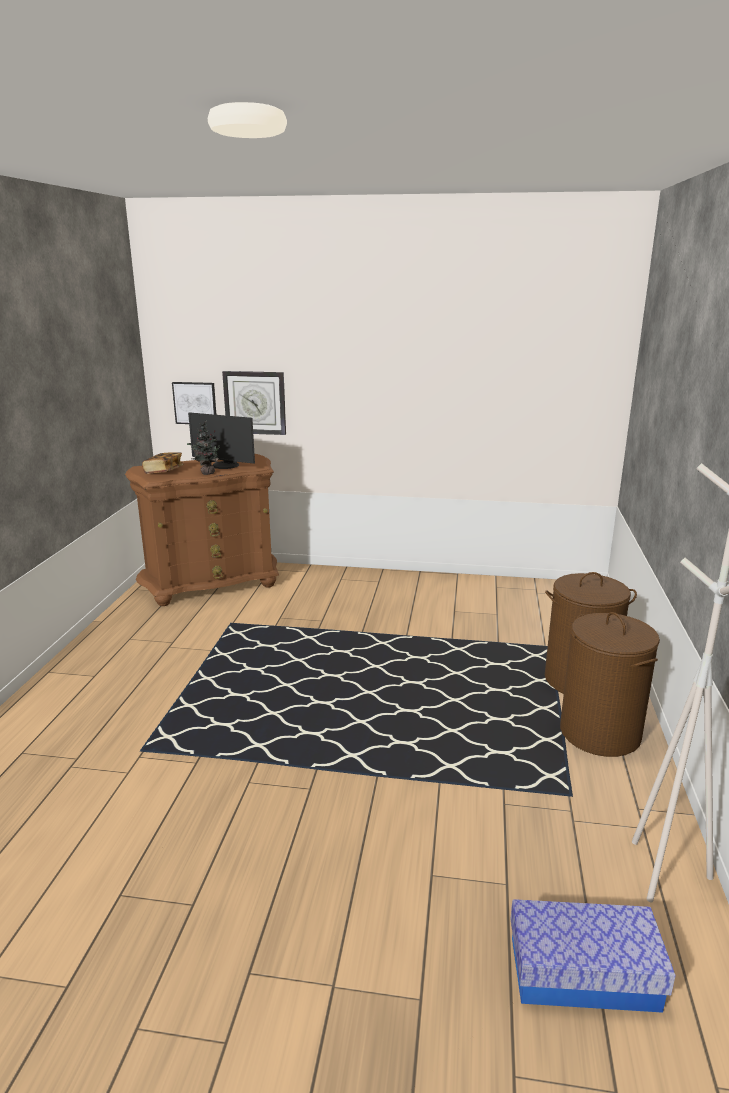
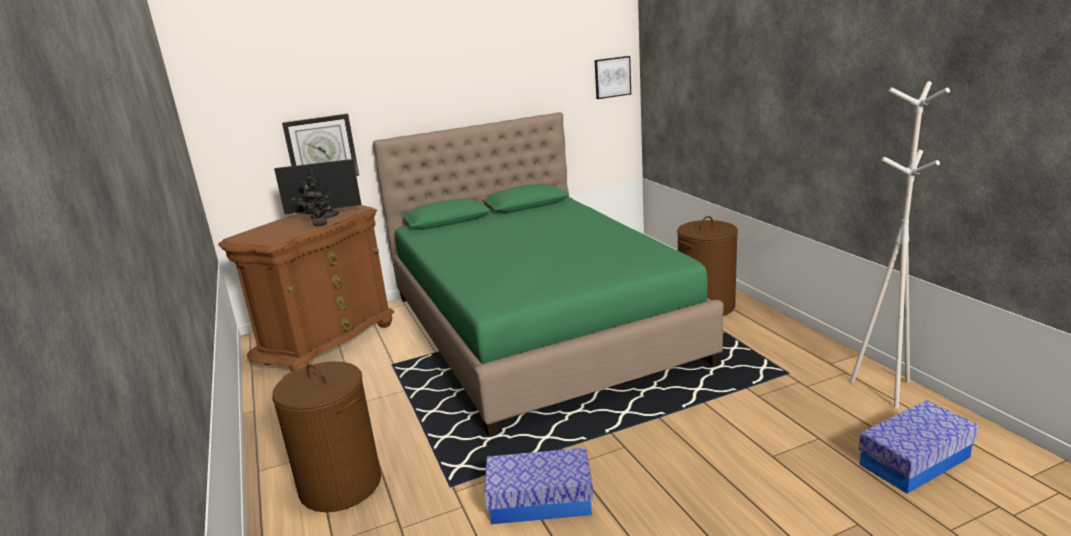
camera: 30 degrees left, 0 degrees up
book [142,452,184,474] -> none
picture [172,382,216,424] -> picture moved to [595,56,631,99]
brown laundry basket [560,612,660,757] -> brown laundry basket moved to [272,361,381,512]
none -> green bed [373,112,724,437]
none -> storage box [485,448,593,524]

